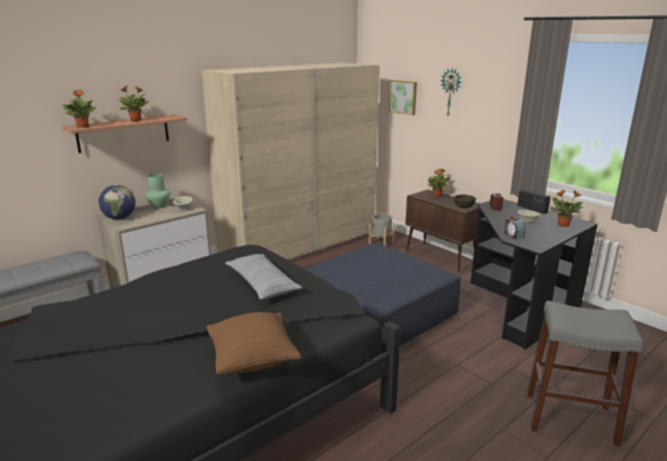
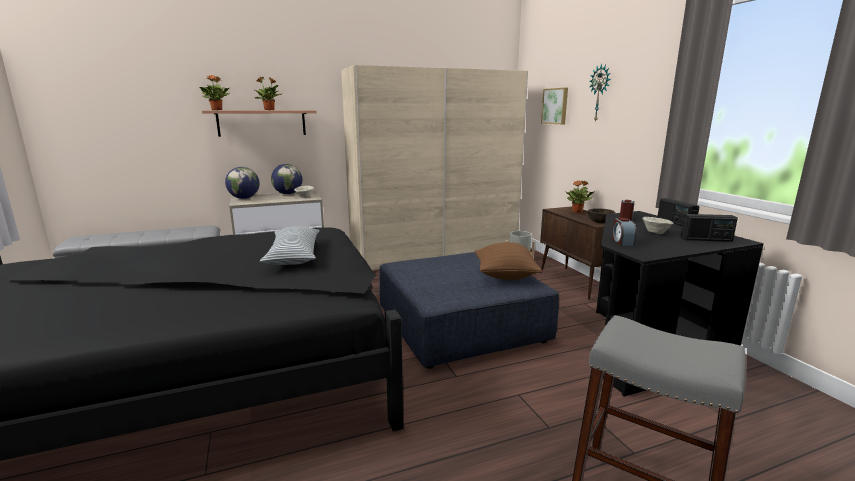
camera: 20 degrees right, 5 degrees down
green vase [145,173,170,208] -> globe [271,164,302,194]
brown pillow [207,312,301,374] -> brown pillow moved to [475,242,542,280]
potted plant [551,190,583,227] -> radio [680,214,738,242]

